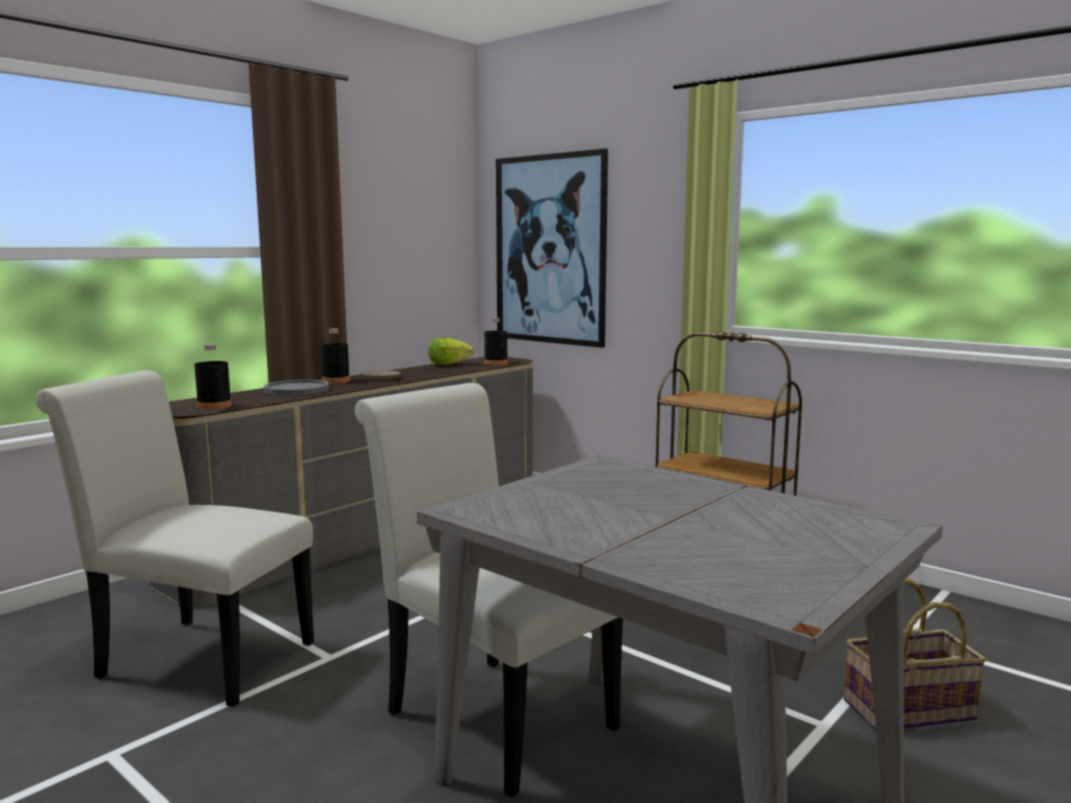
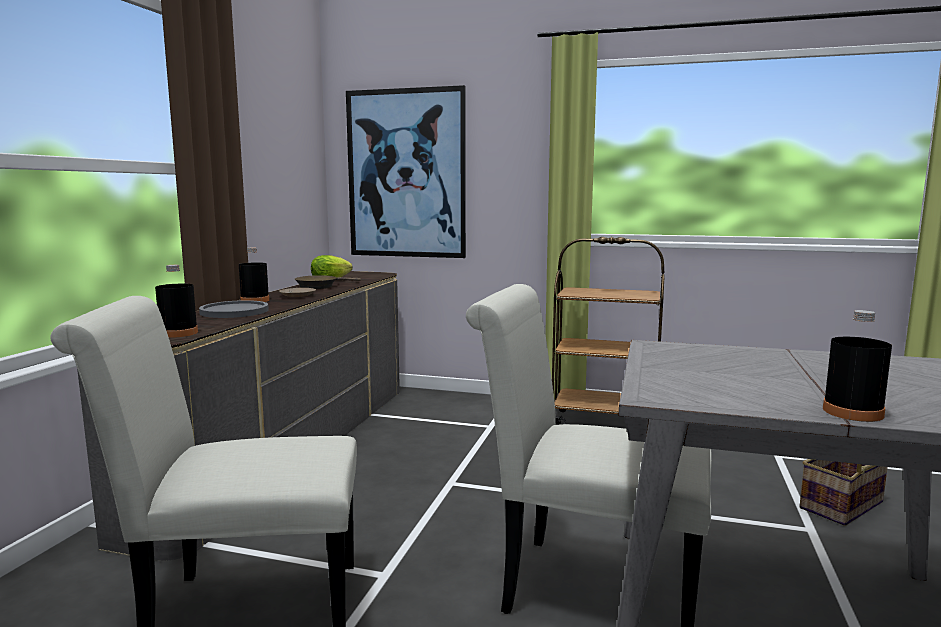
camera: 25 degrees left, 0 degrees up
black bottle [484,318,508,365] -> black bottle moved to [823,310,892,422]
none -> brown frying pan [295,275,361,289]

